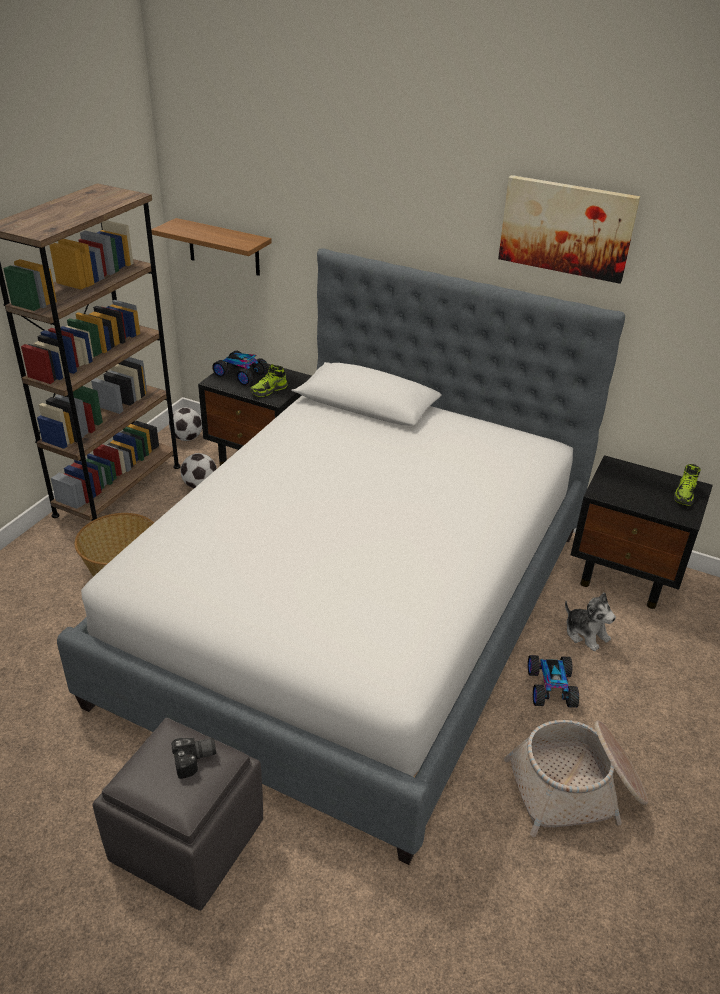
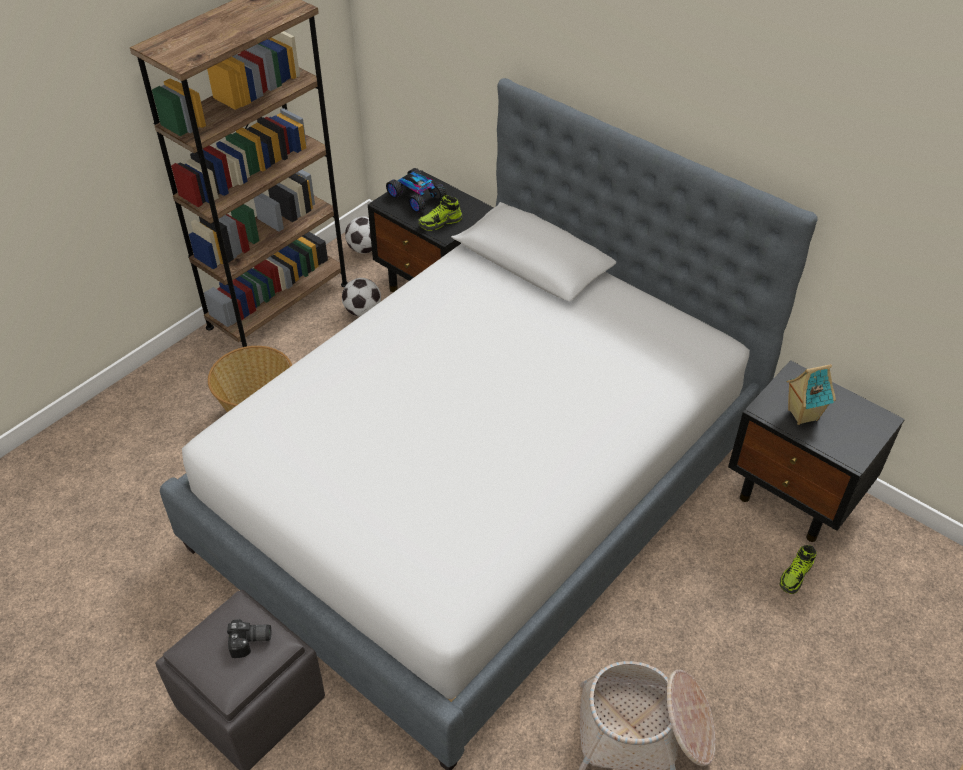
camera: 15 degrees right, 10 degrees up
shelf [151,218,272,276] -> none
picture [498,175,640,284] -> none
toy car [528,655,579,708] -> none
plush toy [565,592,616,651] -> none
shoe [674,464,701,506] -> shoe moved to [780,545,817,594]
none -> toy house [787,364,836,425]

